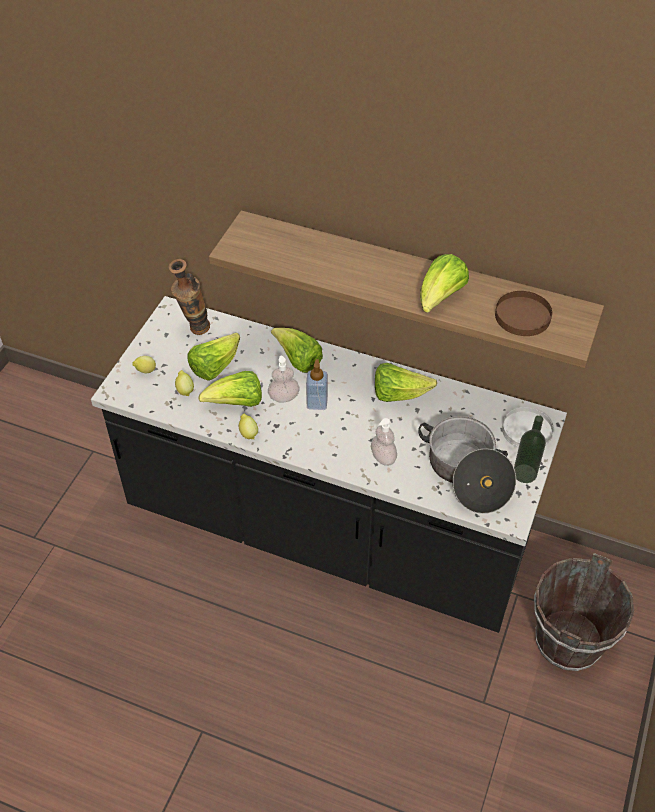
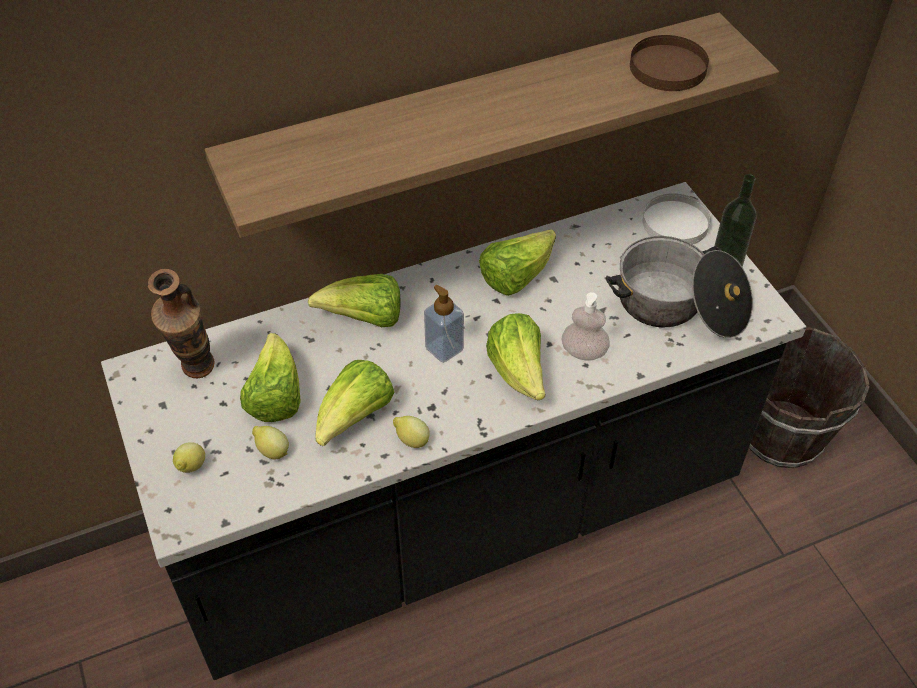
camera: 45 degrees left, 0 degrees up
soap dispenser [268,355,300,403] -> none
lettuce [420,254,469,313] -> lettuce moved to [486,313,545,401]

